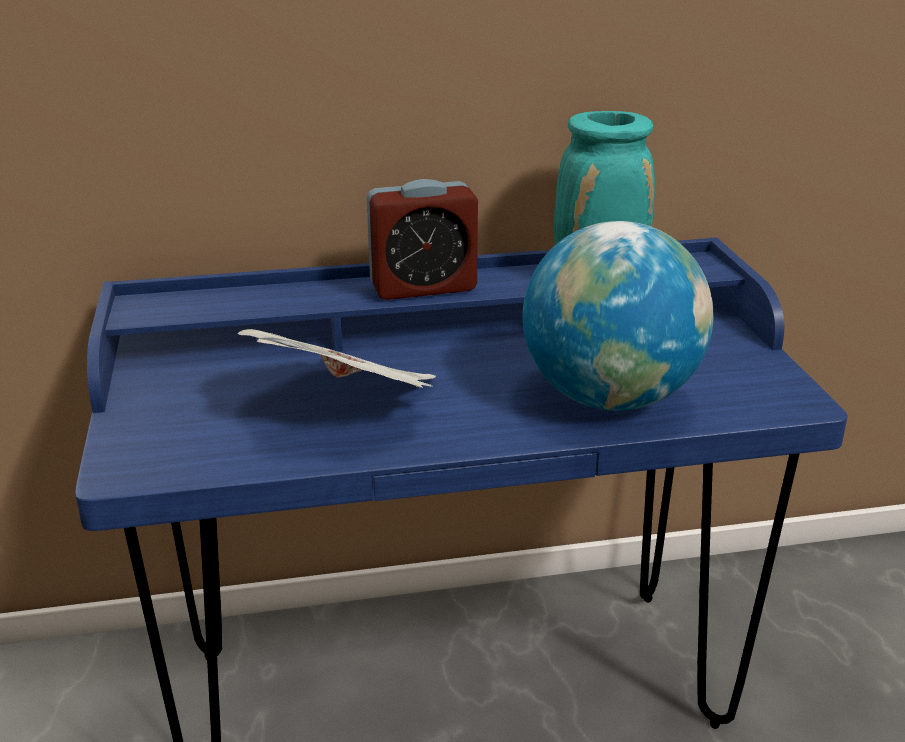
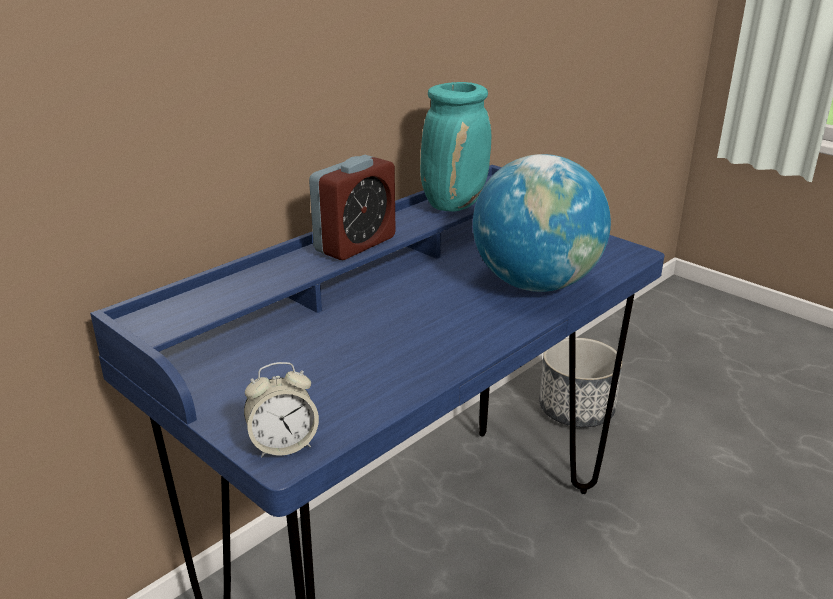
camera: 35 degrees left, 0 degrees up
newspaper [238,329,436,388] -> none
none -> alarm clock [244,362,319,458]
none -> planter [539,338,622,427]

